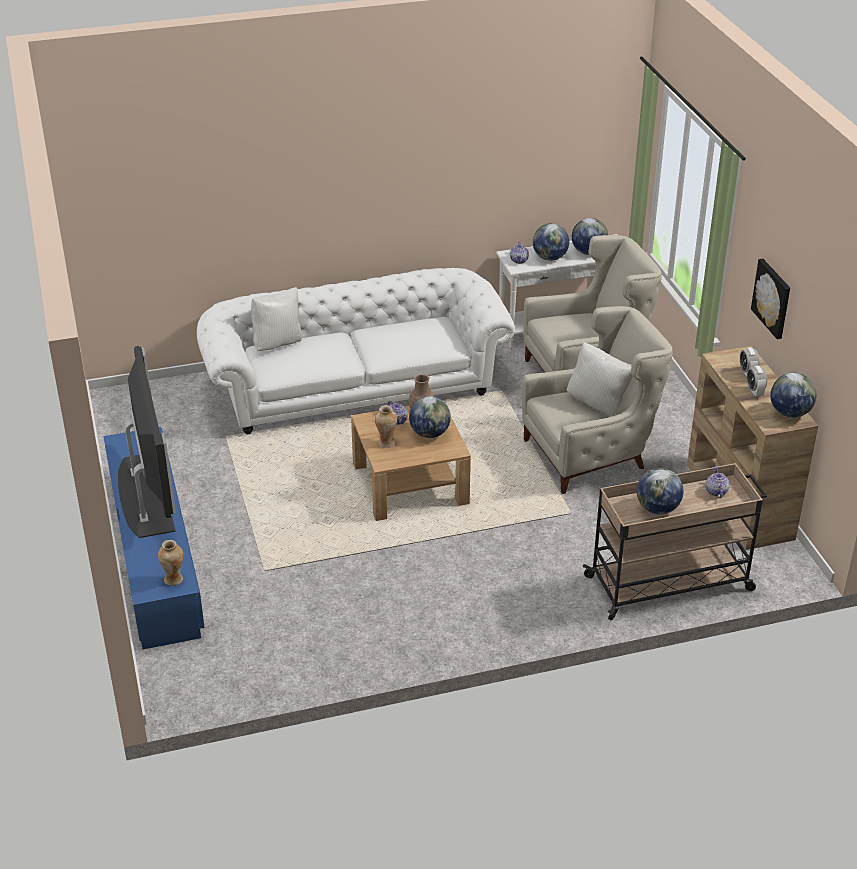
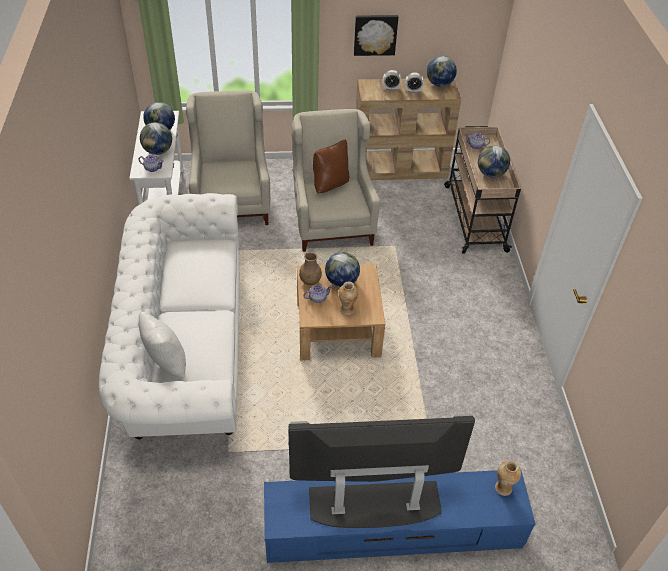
camera: 80 degrees left, 10 degrees up
white pillow [567,342,633,416] -> brown pillow [313,139,349,194]

